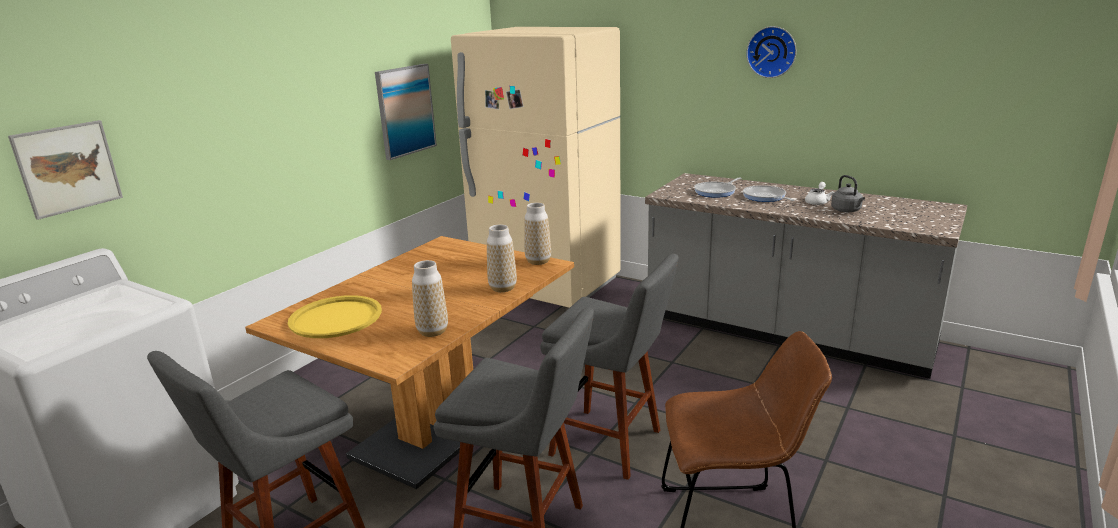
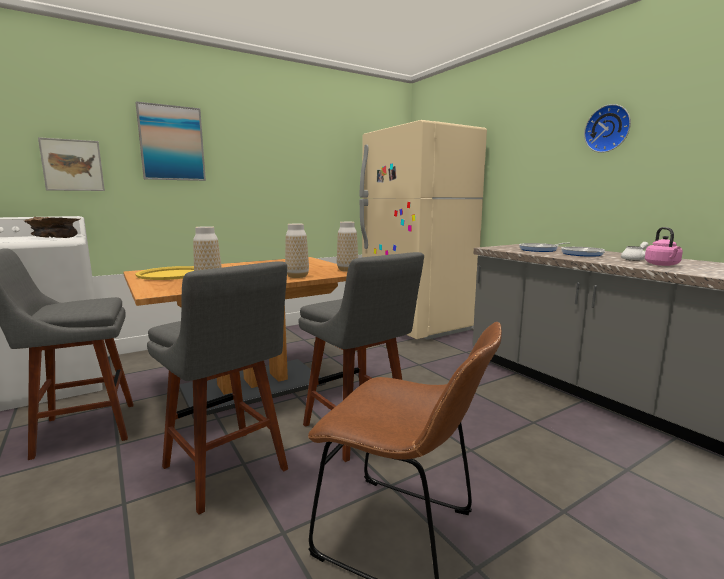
camera: 25 degrees right, 10 degrees down
picture [375,64,437,160] -> picture moved to [135,101,206,181]
grey kettle [831,175,865,212] -> pink kettle [645,227,683,266]
none -> brown bowl [23,217,80,238]

